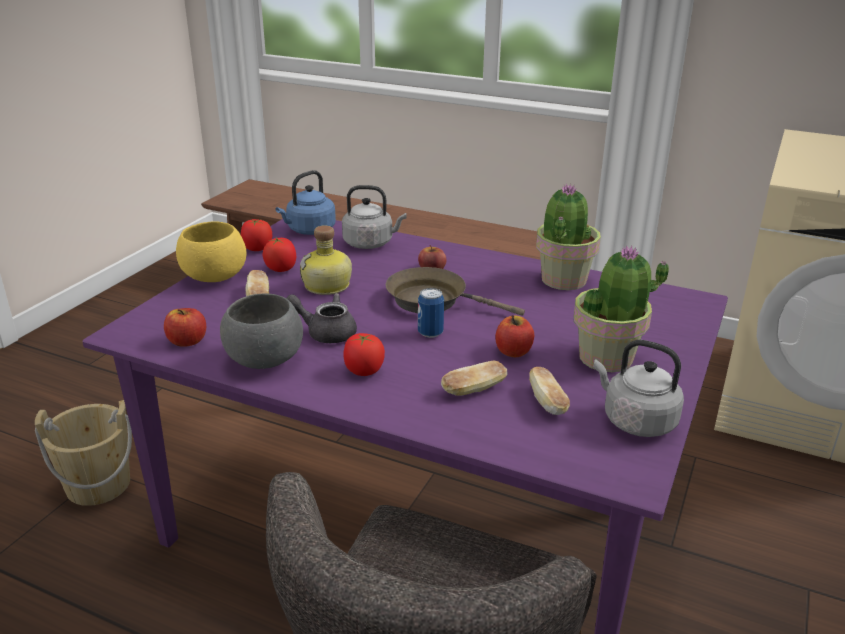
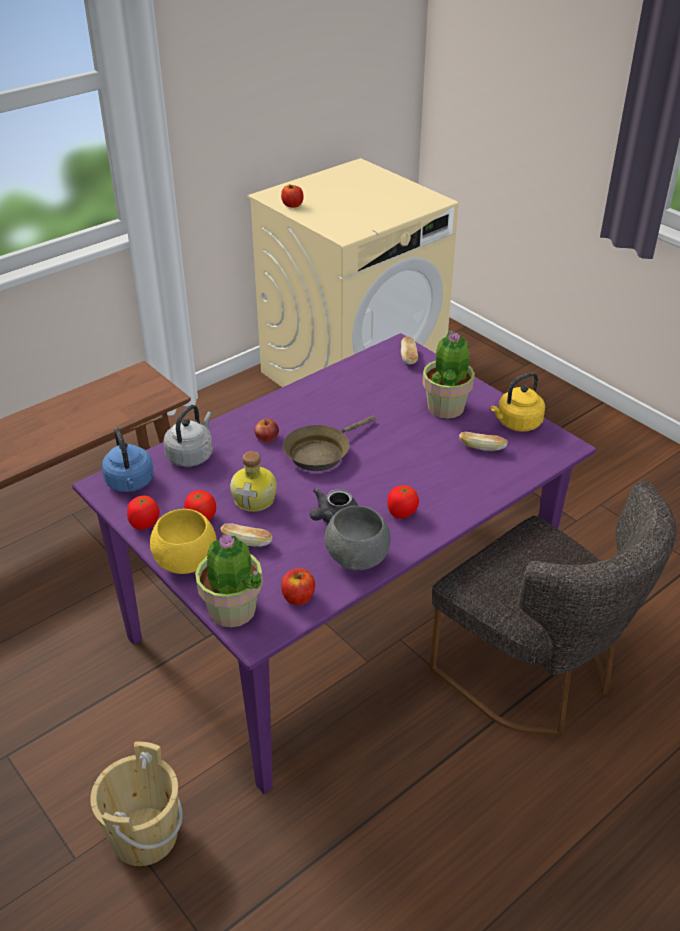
camera: 65 degrees left, 10 degrees up
can [418,288,444,338] -> none
bread [441,360,508,396] -> bread moved to [401,337,418,365]
apple [495,315,534,357] -> apple moved to [281,184,304,208]
potted plant [536,183,601,290] -> potted plant moved to [195,534,263,628]
grey kettle [594,340,684,437] -> yellow kettle [490,372,545,432]

